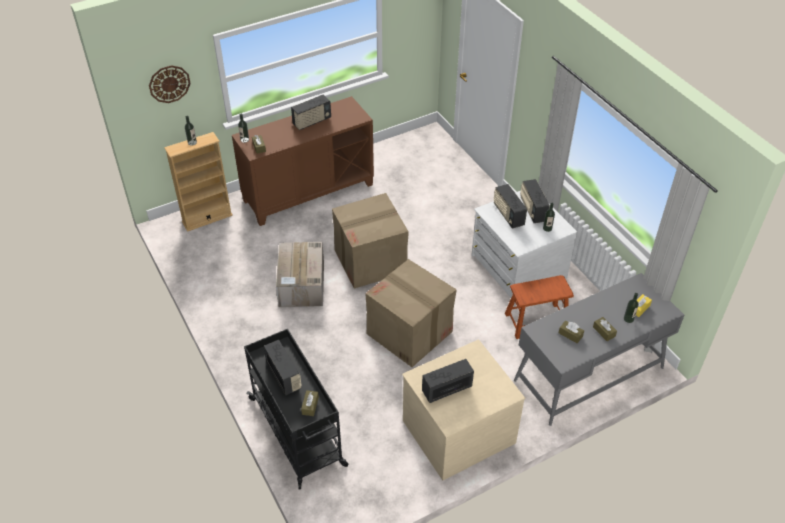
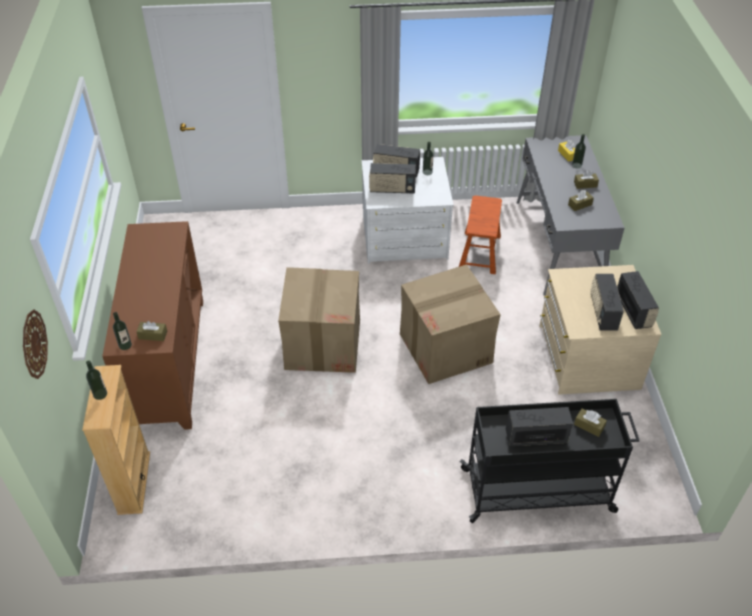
camera: 65 degrees left, 0 degrees up
cardboard box [276,242,324,307] -> none
radio [291,95,331,130] -> radio moved to [617,271,659,329]

